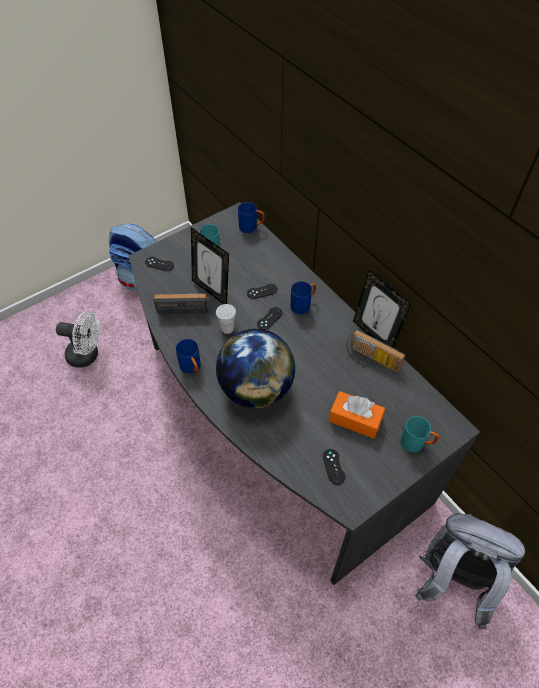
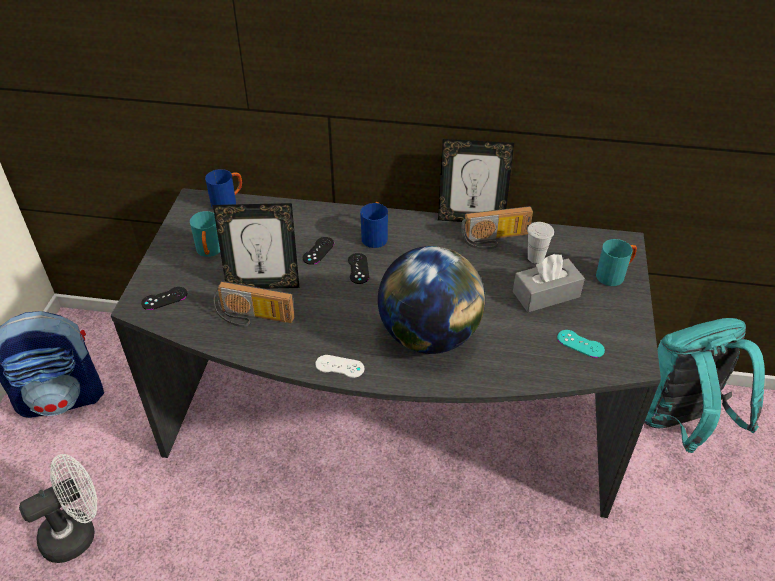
camera: 45 degrees left, 10 degrees down
radio [154,294,211,314] -> radio turned 120 degrees counterclockwise [213,281,295,327]
blue mug [176,339,201,374] -> white game controller [315,355,364,378]
white cup [216,304,236,334] -> white cup moved to [527,222,554,264]
black game controller [323,449,346,485] -> turquoise game controller [557,330,605,358]
orange tissue box [329,391,385,439] -> grey tissue box [513,254,585,312]
grey backpack [415,513,525,630] -> turquoise backpack [644,318,765,453]

